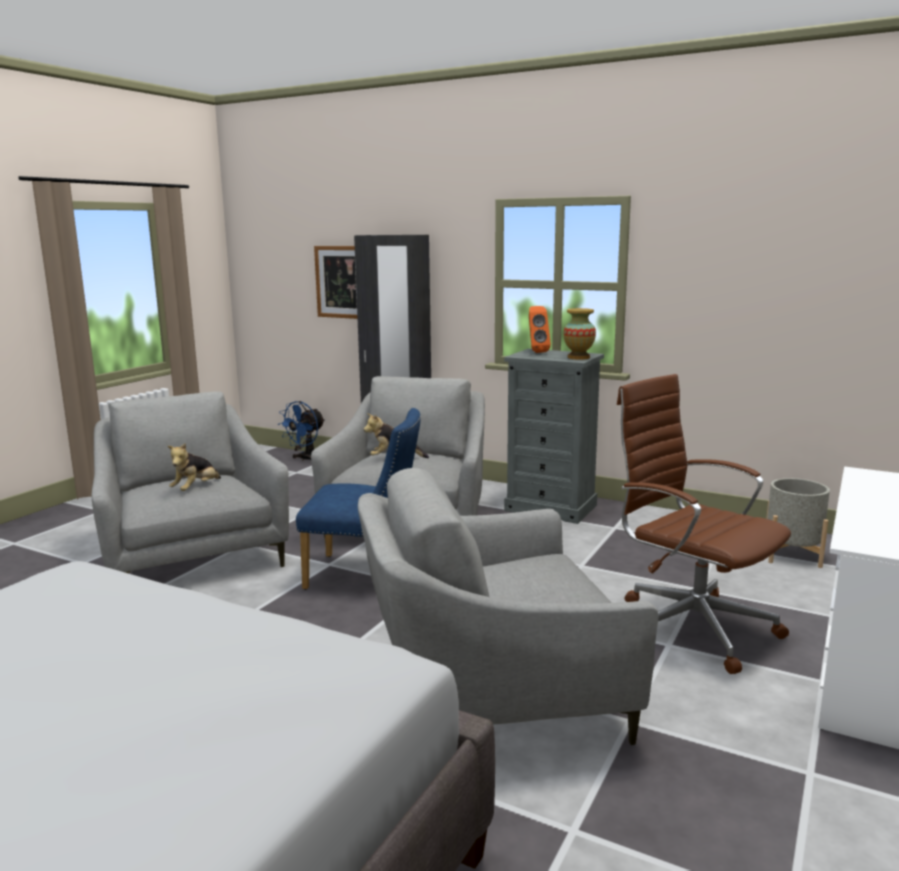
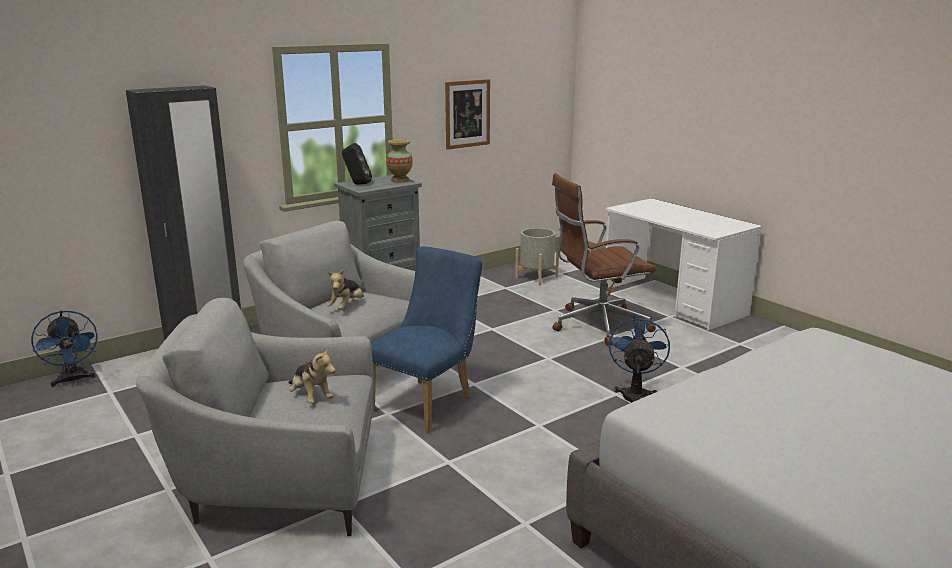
camera: 65 degrees left, 5 degrees up
picture [314,246,357,319] -> picture moved to [445,79,490,150]
grey armchair [358,468,658,745] -> blue fan [609,315,670,403]
orange speaker [529,306,551,353] -> black speaker [342,143,372,184]

